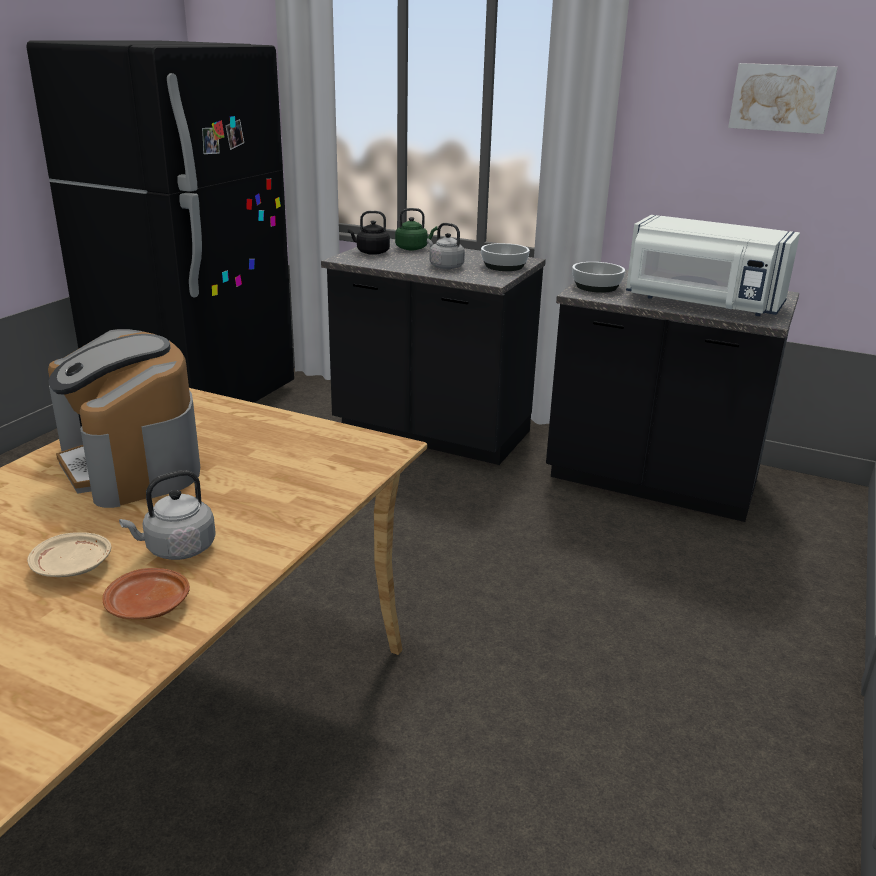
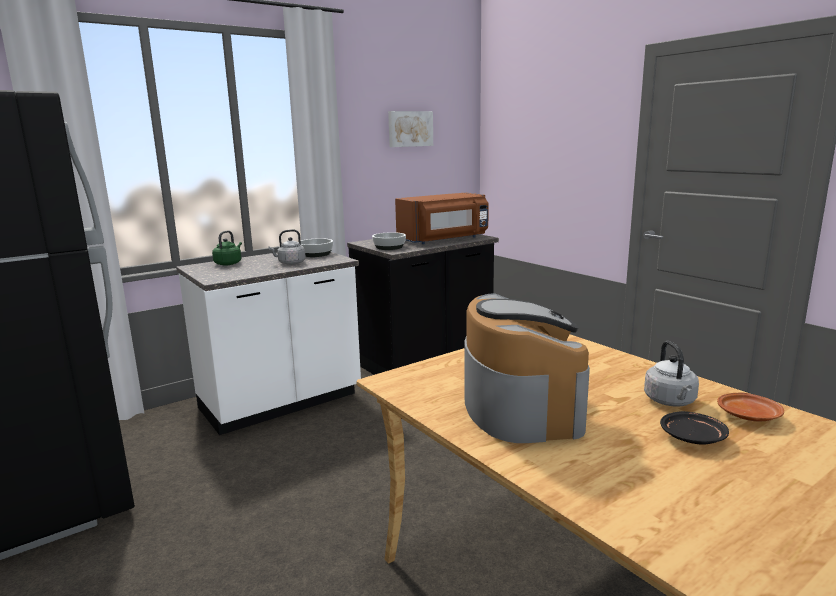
camera: 60 degrees left, 10 degrees down
beige plate [27,532,111,577] -> black plate [660,411,729,445]
coffee machine [48,329,200,508] -> coffee machine turned 90 degrees counterclockwise [464,293,590,443]
black counter [321,239,546,465] -> white counter [176,252,361,435]
black kettle [348,211,390,255] -> none
white microwave [626,215,800,316] -> brown microwave [395,192,489,244]

